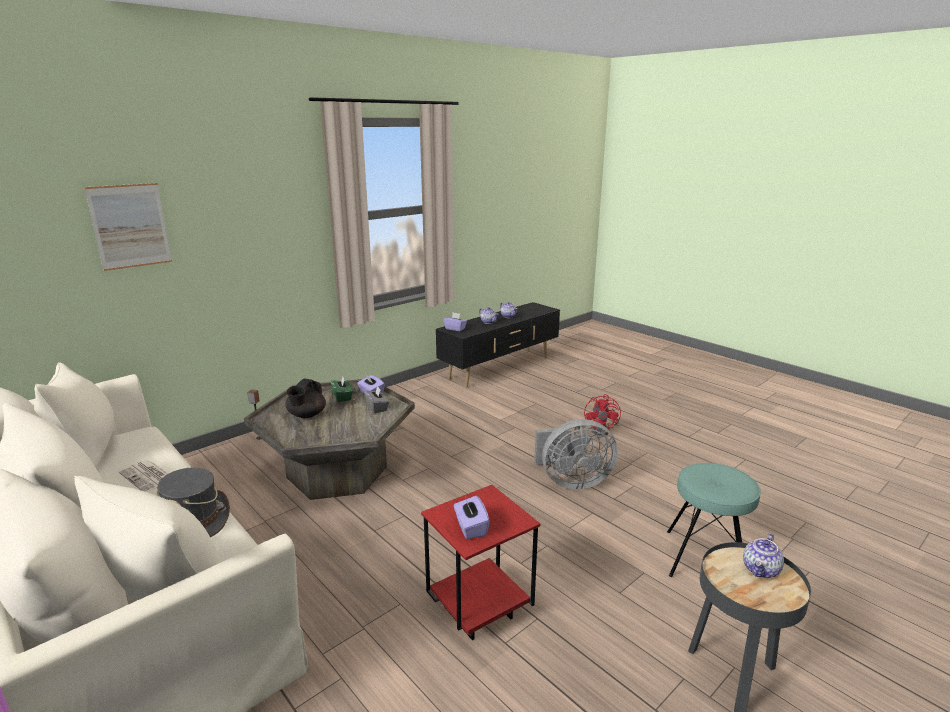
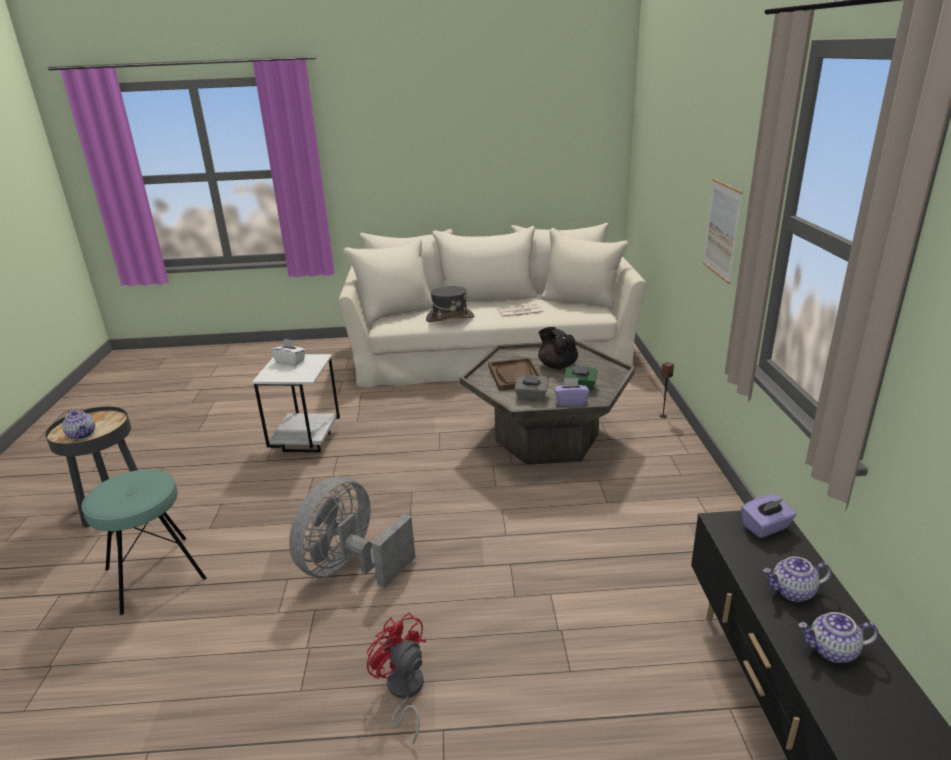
camera: 130 degrees right, 5 degrees up
picture [84,183,172,271] -> picture moved to [703,178,743,284]
red side table [421,485,540,640] -> white side table [252,354,340,452]
purple tissue box [454,496,490,539] -> white tissue box [271,339,306,366]
teapot [743,533,784,578] -> teapot turned 150 degrees clockwise [62,409,95,440]
none -> brown tray [488,358,541,391]

